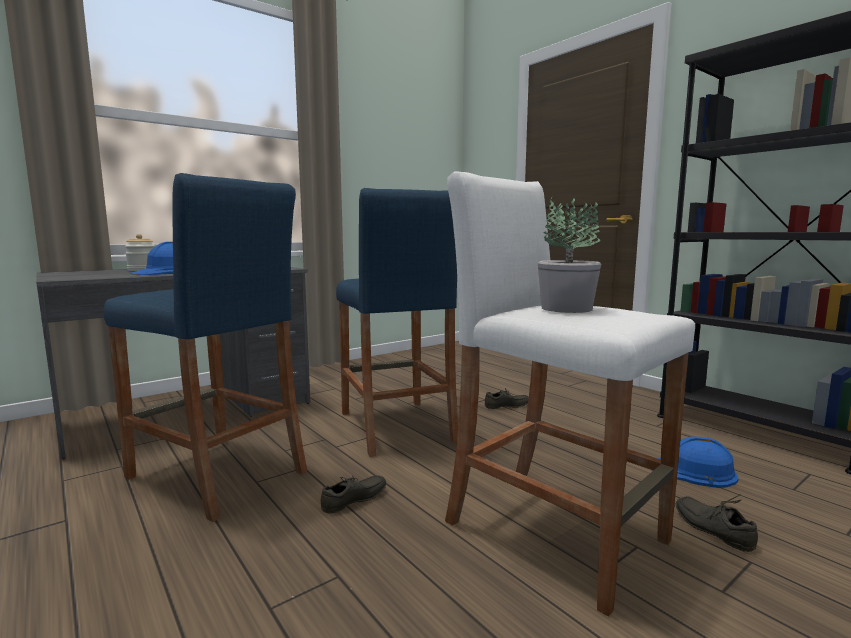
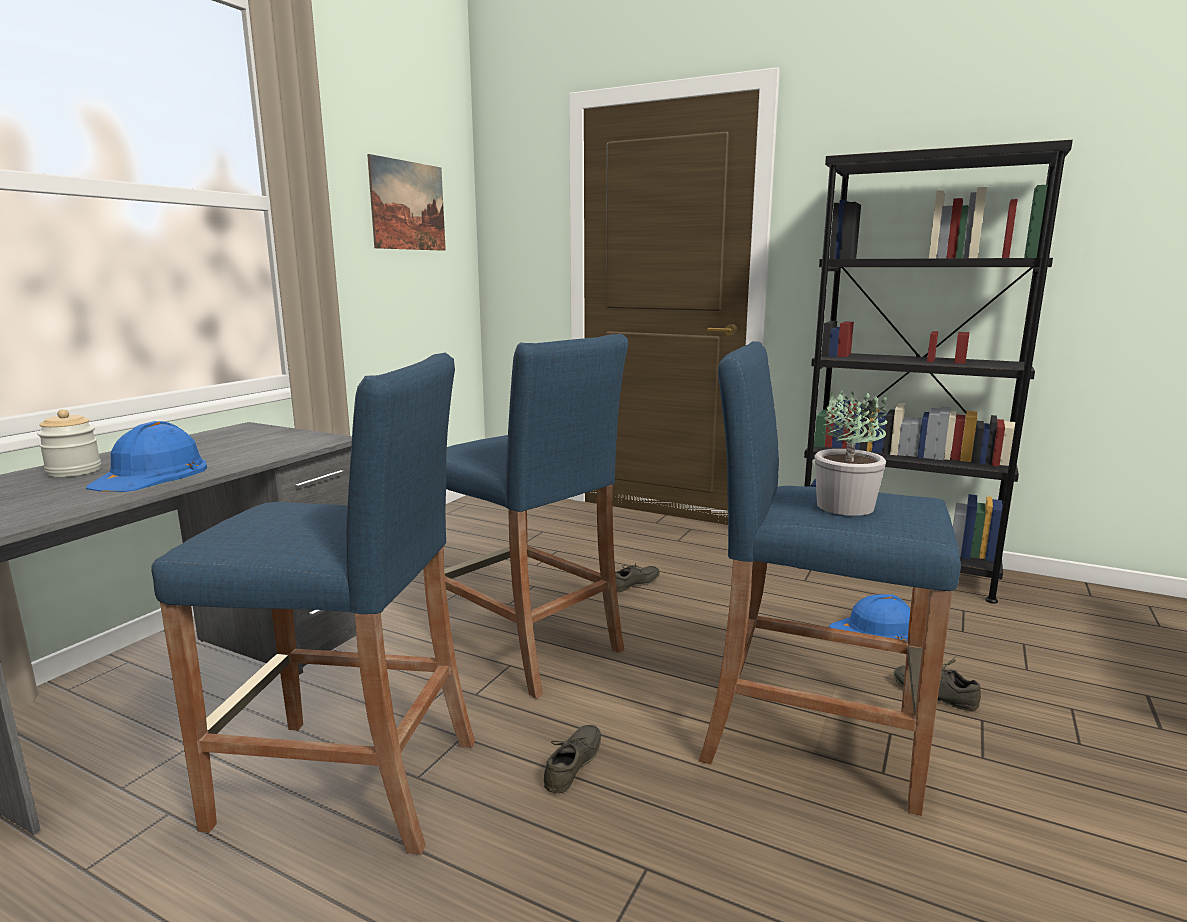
camera: 25 degrees left, 5 degrees up
white stool [445,171,695,617] -> blue stool [699,341,961,816]
none -> picture [367,154,446,251]

